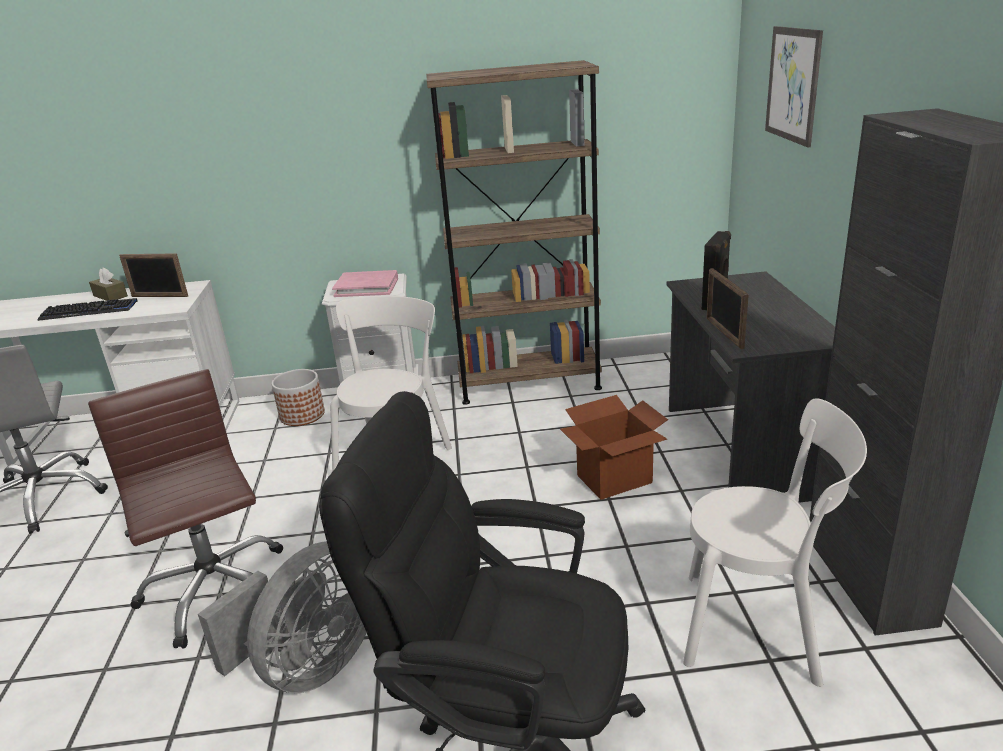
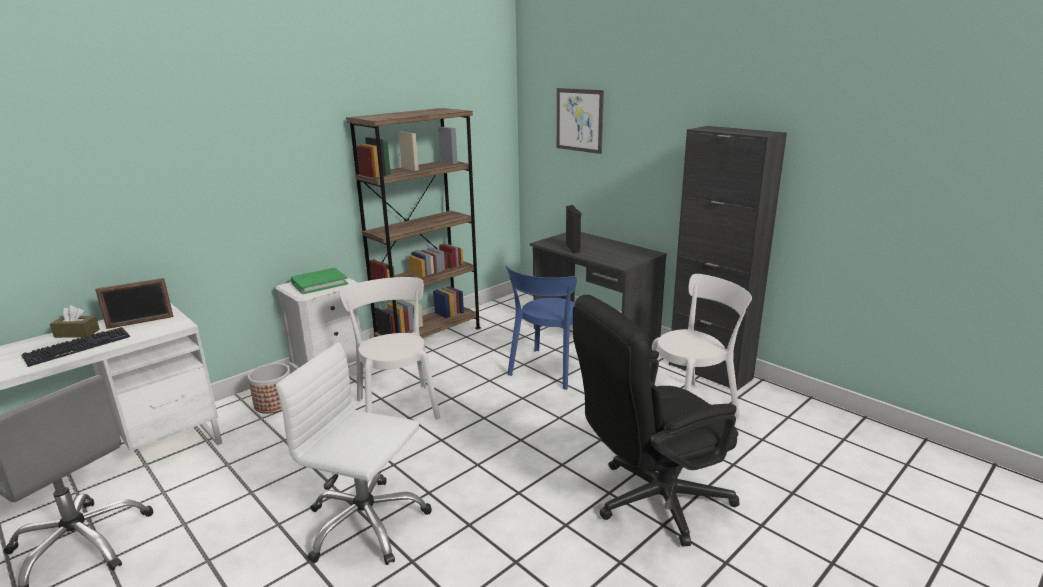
camera: 40 degrees left, 5 degrees down
brown office chair [88,369,283,648] -> white office chair [276,343,432,565]
grey fan [198,541,367,693] -> none
pink book [332,270,398,297] -> green book [291,268,348,294]
cardboard box [560,395,668,500] -> blue chair [506,266,577,390]
picture frame [707,268,749,349] -> none

